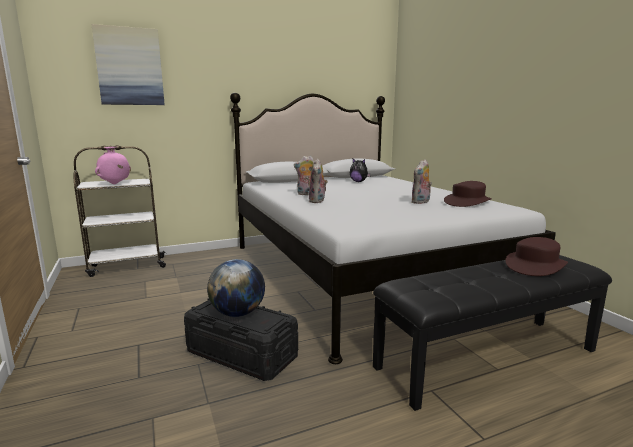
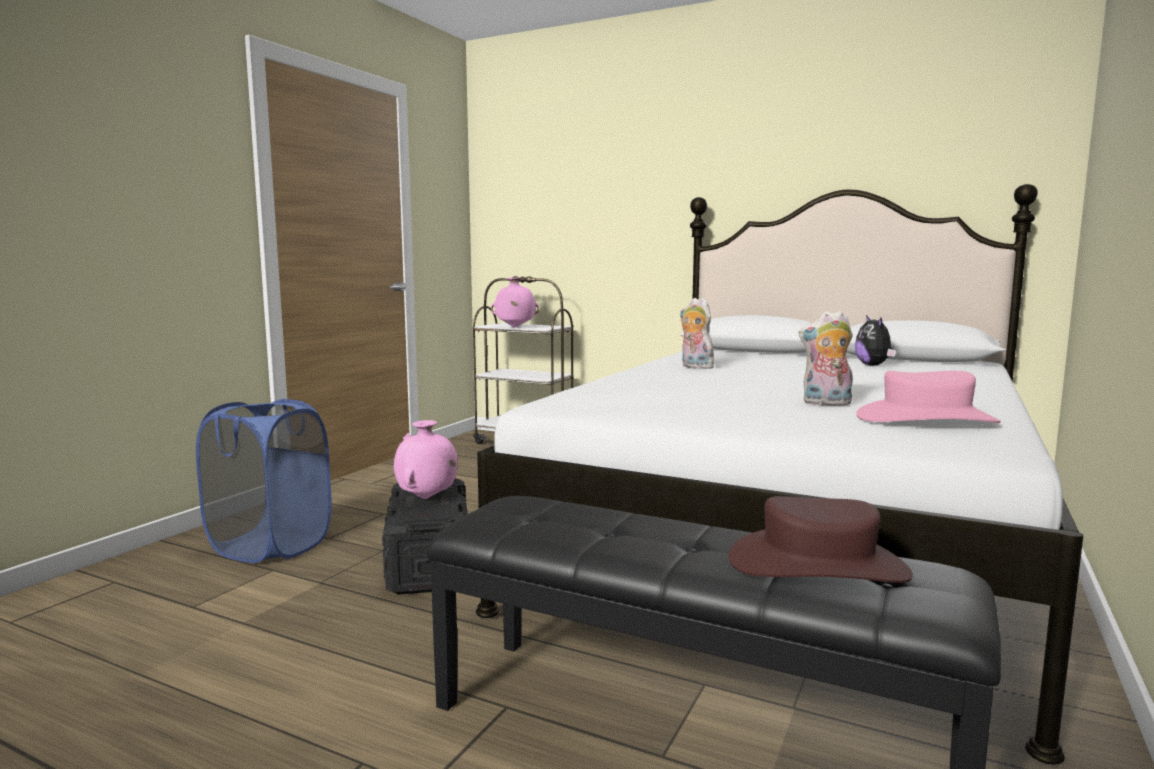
camera: 50 degrees right, 5 degrees down
picture [92,24,165,105] -> none
globe [207,259,265,317] -> pink vase [394,420,458,499]
plush toy [309,159,328,203] -> none
brown hat [444,181,492,207] -> pink hat [856,371,1001,423]
none -> blue laundry basket [196,399,331,563]

